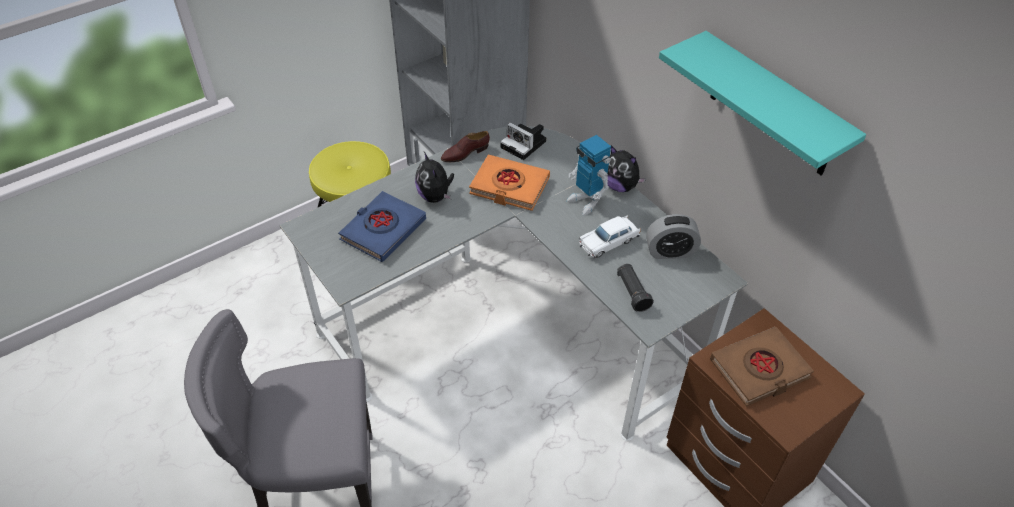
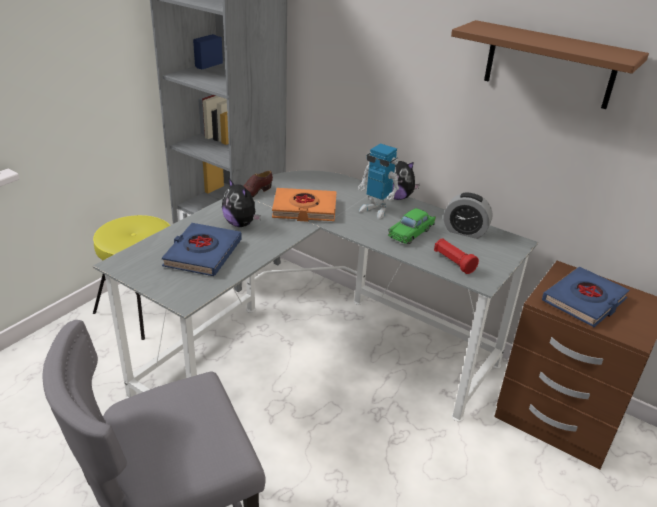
camera: 20 degrees left, 15 degrees down
camera [500,122,546,160] -> none
white toy car [579,215,641,258] -> green toy car [388,208,436,244]
black flashlight [617,264,654,312] -> red flashlight [434,238,479,274]
alarm clock [646,214,701,259] -> alarm clock turned 45 degrees clockwise [444,192,493,239]
turquoise shelf [659,31,866,175] -> brown shelf [451,20,649,109]
brown book [710,327,814,407] -> blue book [542,267,630,327]

